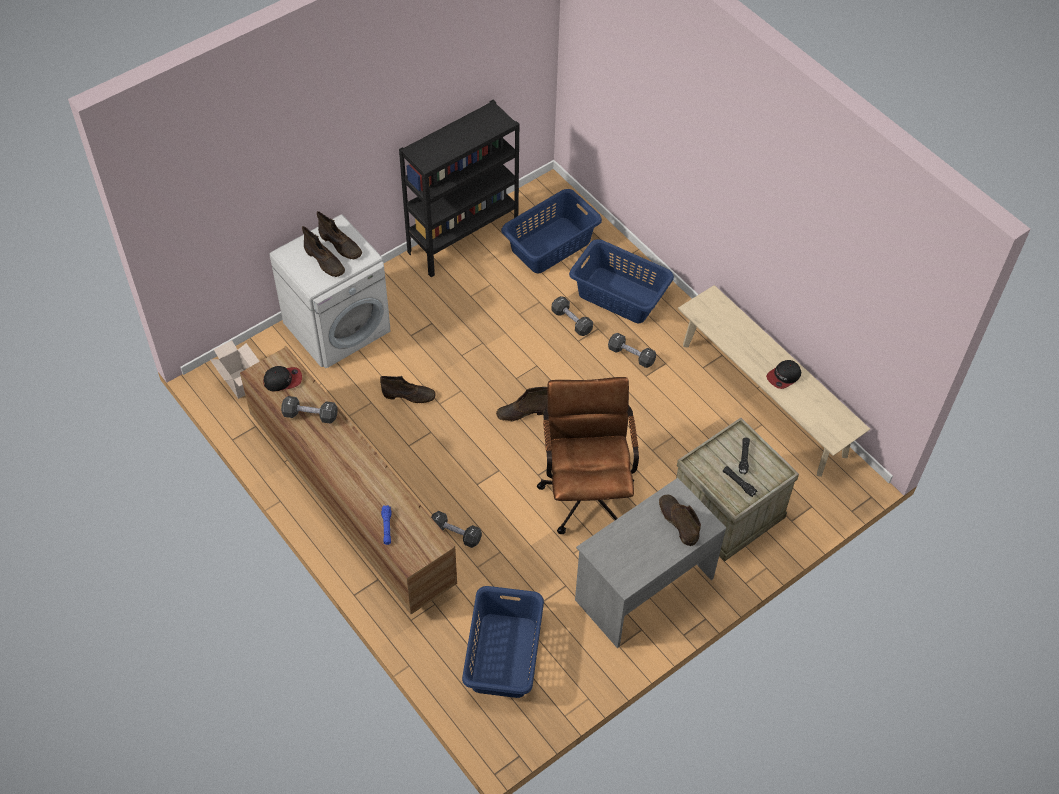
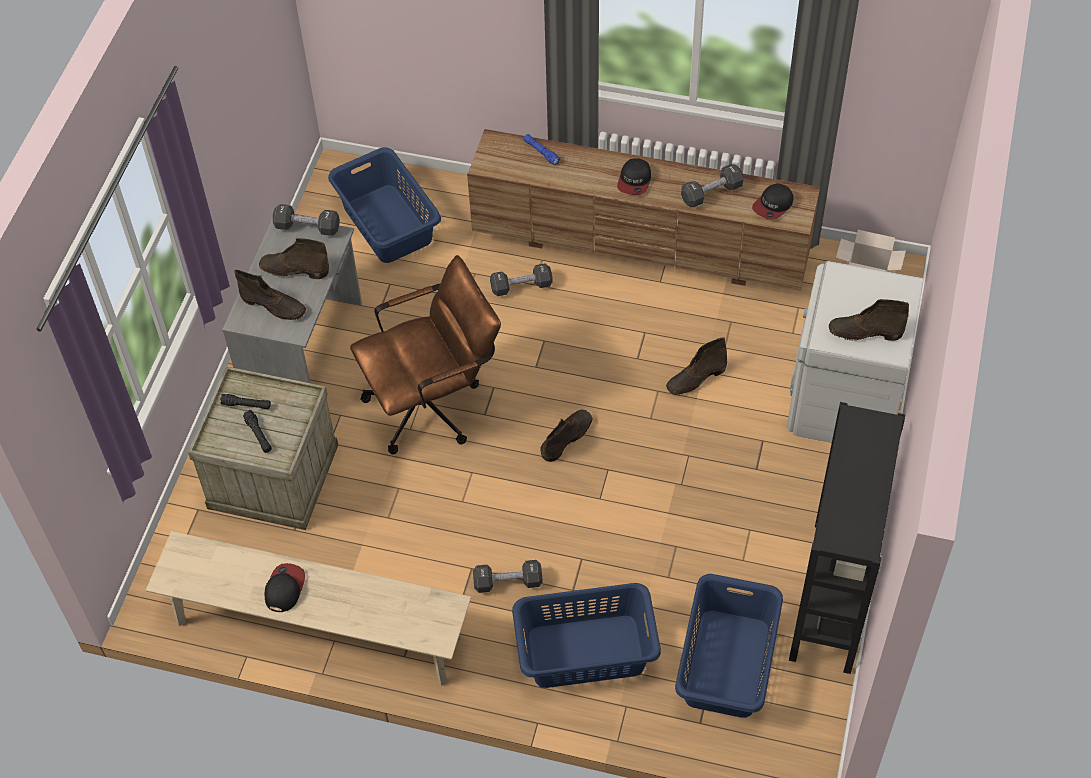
camera: 145 degrees right, 0 degrees up
brown boot [302,226,345,277] -> brown boot moved to [259,238,329,279]
brown office chair [537,377,639,534] -> brown office chair turned 75 degrees counterclockwise [350,255,501,455]
black dumbbell [551,296,593,336] -> black dumbbell moved to [272,204,340,236]
none -> cap [617,158,651,195]

